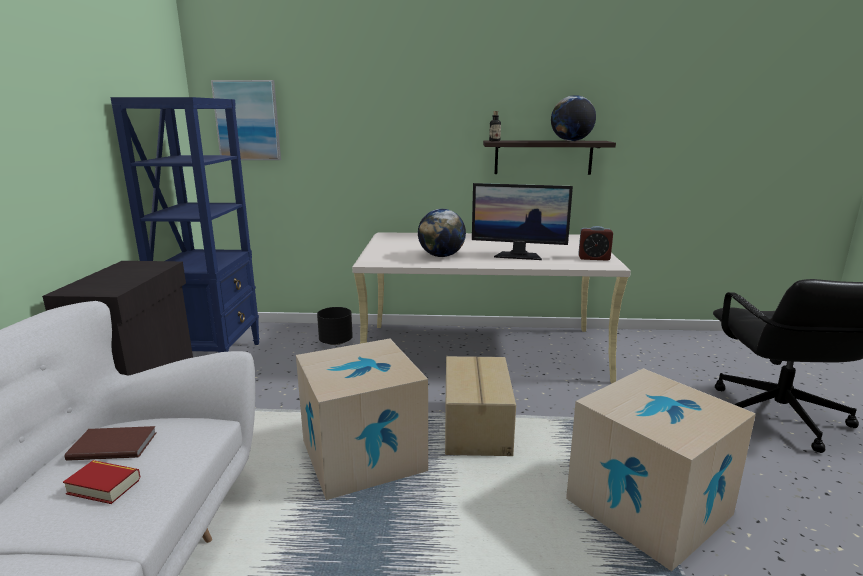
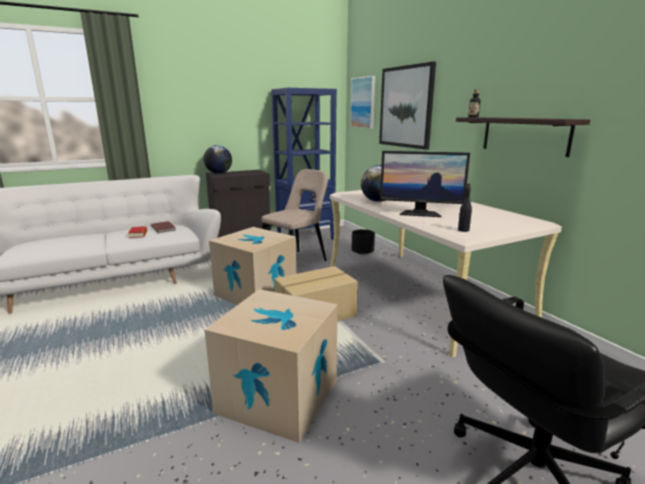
camera: 60 degrees right, 0 degrees up
monitor [472,183,573,260] -> monitor turned 60 degrees counterclockwise [380,151,470,217]
globe [551,95,596,141] -> globe moved to [203,145,232,174]
alarm clock [578,226,613,261] -> black bottle [458,183,472,232]
none -> beige chair [261,169,328,261]
none -> picture [379,62,436,150]

